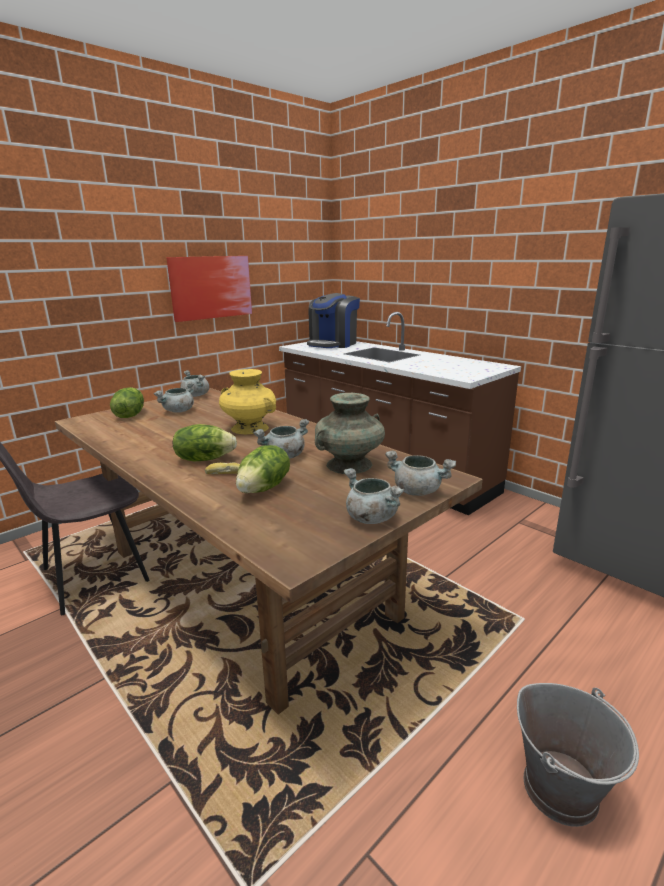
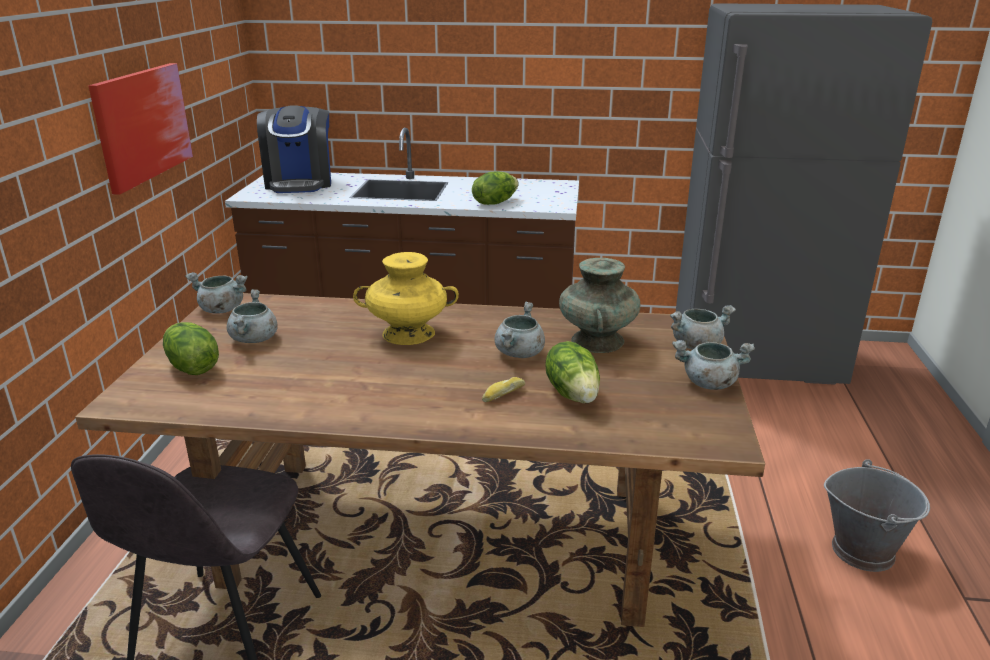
camera: 40 degrees left, 5 degrees up
lettuce [173,424,237,461] -> lettuce moved to [472,171,519,205]

